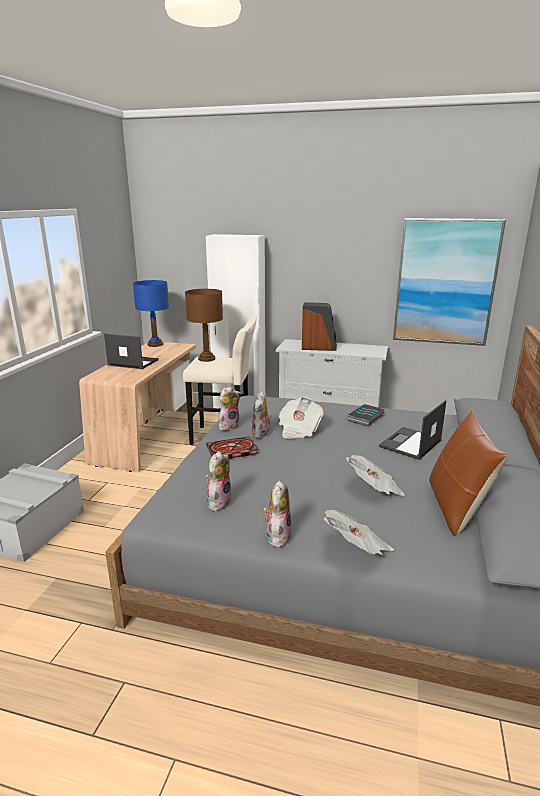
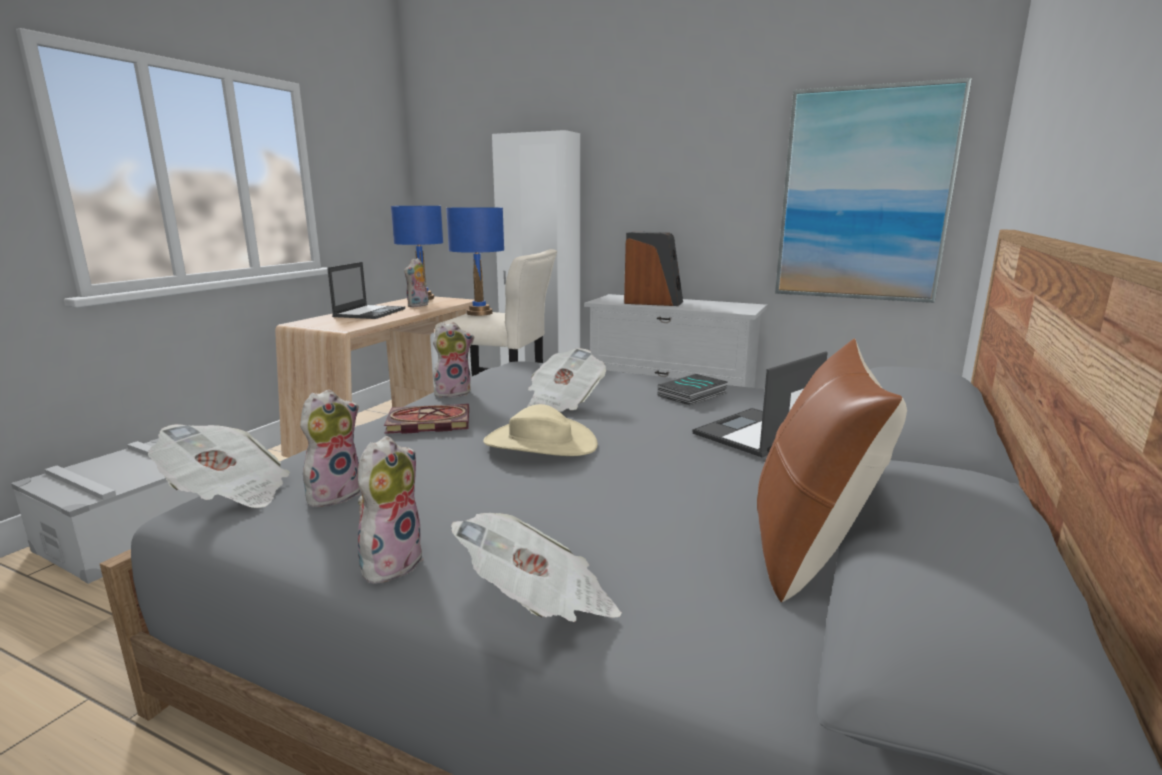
camera: 10 degrees right, 5 degrees down
laptop [104,334,159,369] -> laptop turned 75 degrees clockwise [327,262,405,319]
brown table lamp [185,289,223,362] -> blue table lamp [446,207,504,316]
plush toy [252,392,272,439] -> plush toy moved to [404,258,429,308]
newspaper [346,455,405,496] -> newspaper moved to [148,424,290,508]
none -> beige hat [483,404,598,456]

